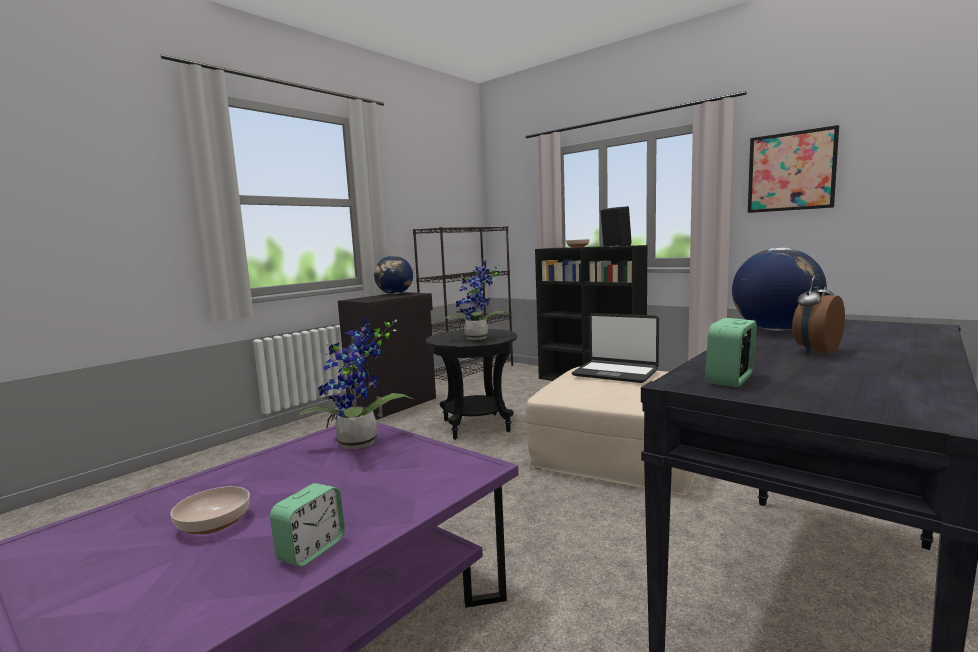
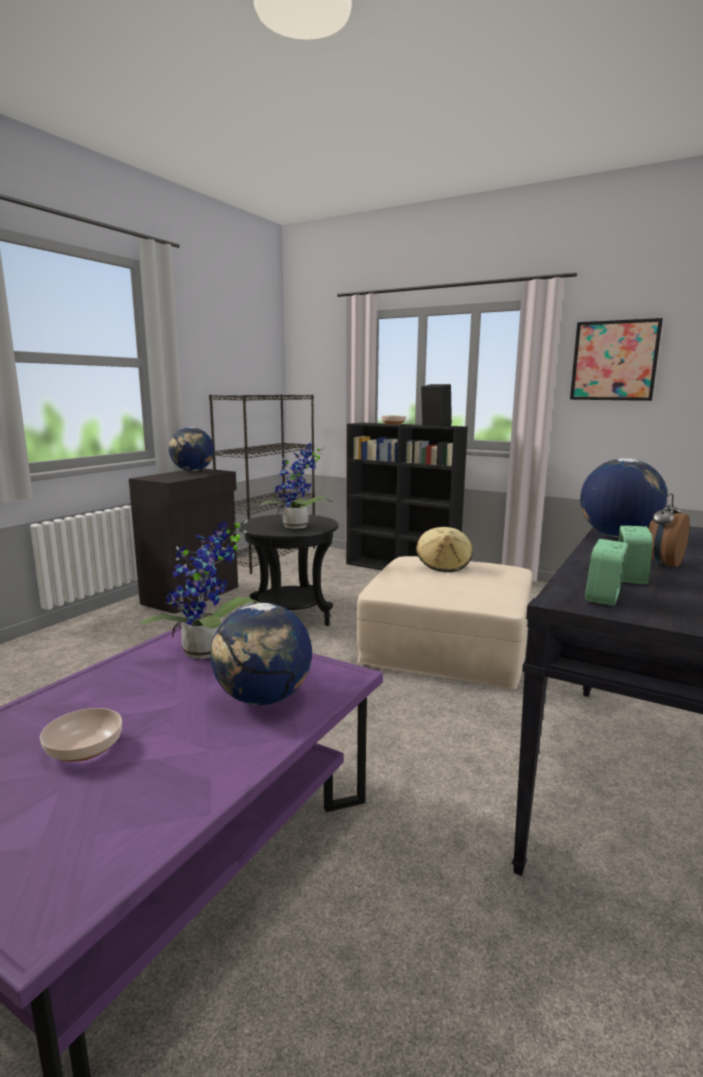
camera: 10 degrees left, 5 degrees up
alarm clock [270,483,345,567] -> alarm clock moved to [618,526,653,584]
laptop [572,313,659,383] -> beige hat [416,527,473,572]
none -> globe [211,603,312,705]

